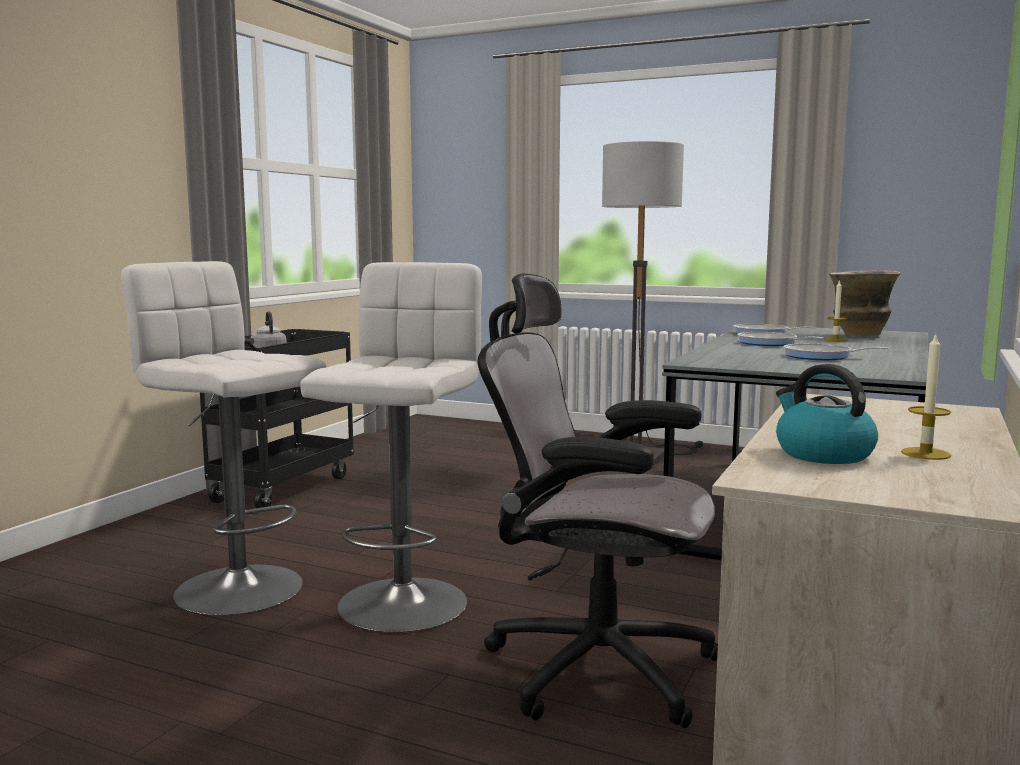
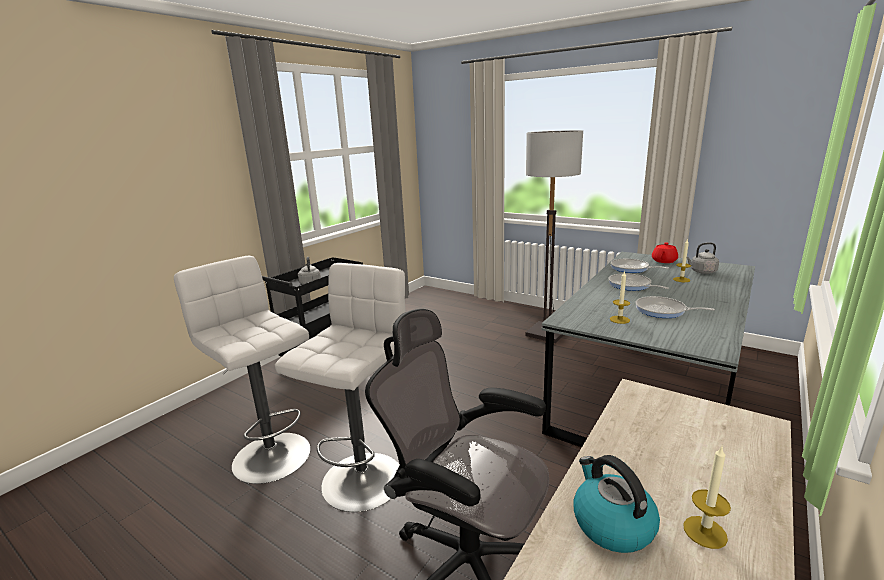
camera: 10 degrees right, 10 degrees up
vase [829,270,901,336] -> grey kettle [686,242,719,274]
none -> candle [610,271,630,324]
none -> red teapot [652,242,678,263]

